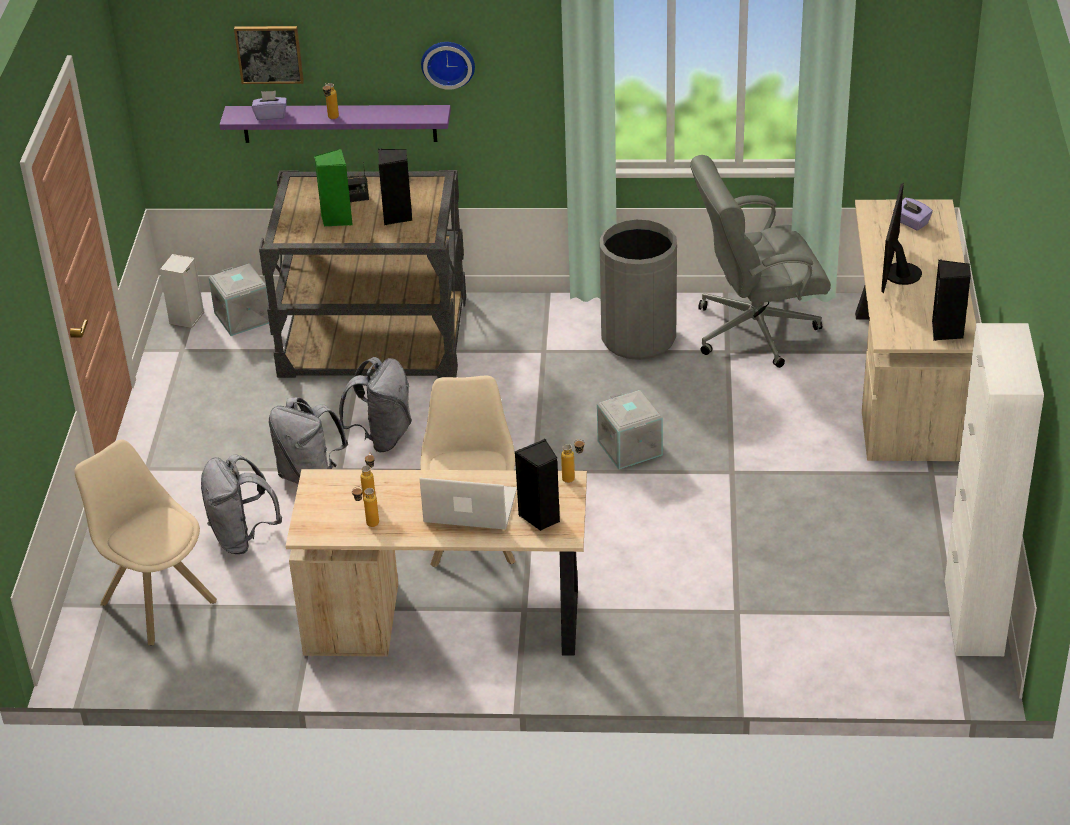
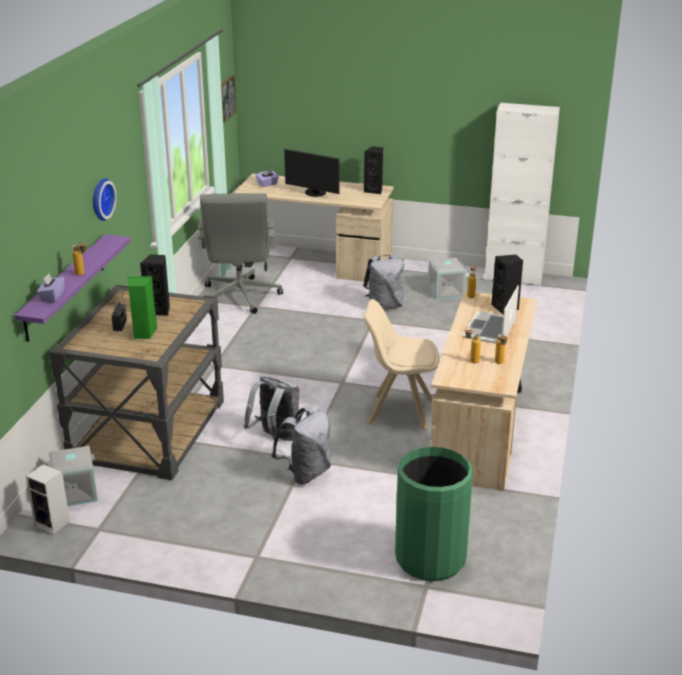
camera: 80 degrees left, 10 degrees down
beige chair [74,439,217,646] -> green trash can [395,447,473,581]
grey backpack [201,454,282,554] -> grey backpack moved to [363,254,404,309]
picture [234,26,304,84] -> picture moved to [221,75,236,123]
grey storage box [597,390,663,469] -> grey storage box moved to [428,258,466,300]
grey trash can [599,220,677,360] -> none

